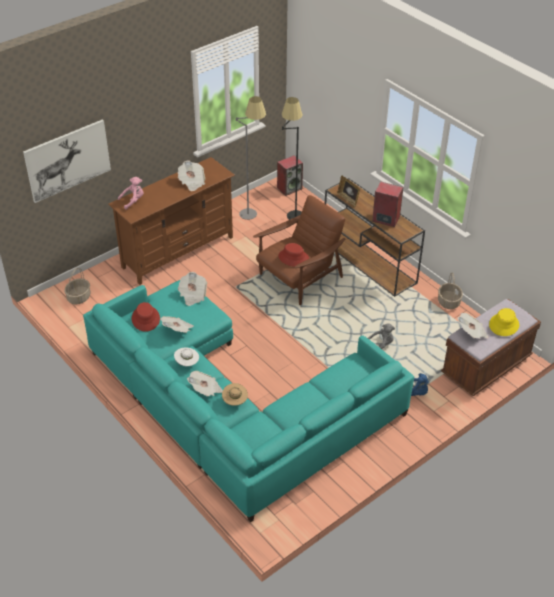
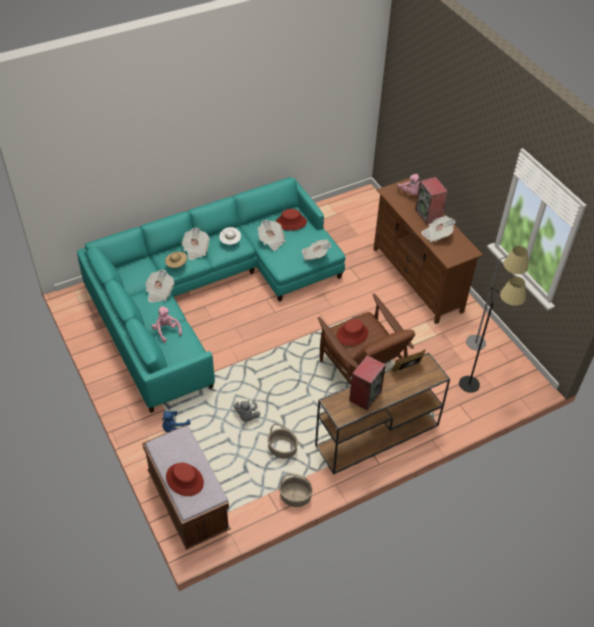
camera: 100 degrees right, 5 degrees up
picture [23,120,111,203] -> none
basket [64,268,90,305] -> basket moved to [267,423,298,459]
speaker [277,156,303,196] -> speaker moved to [415,177,448,225]
newspaper [457,313,489,339] -> newspaper moved to [145,270,174,303]
yellow hat [489,308,519,336] -> red hat [166,463,204,496]
none -> pink plush toy [152,306,182,343]

